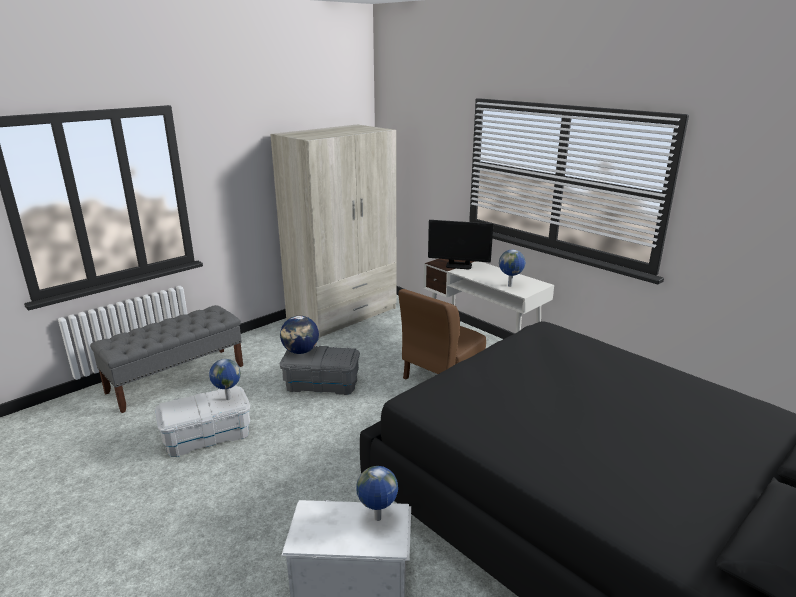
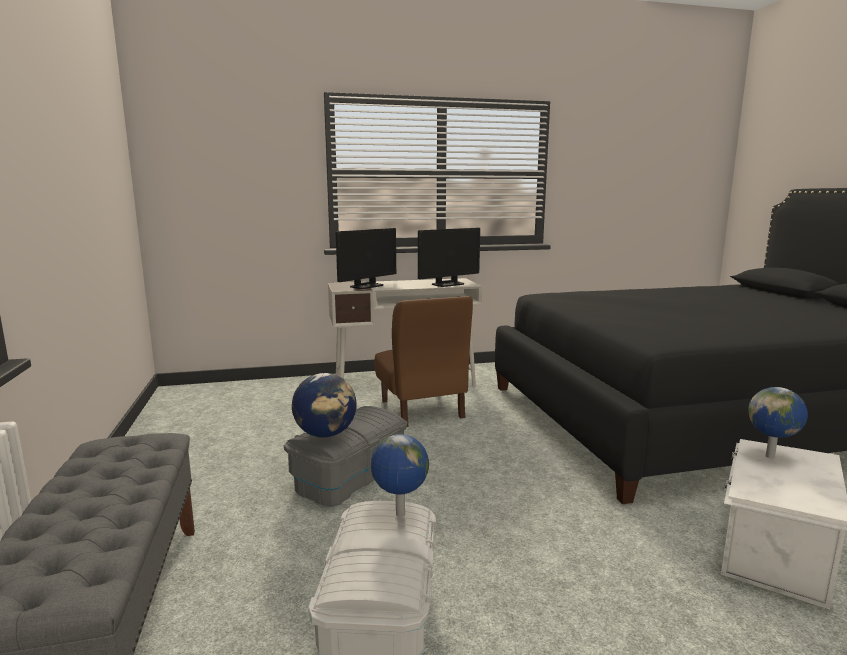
camera: 60 degrees left, 10 degrees down
beige wardrobe [270,124,397,338] -> none
globe [499,250,525,287] -> monitor [418,228,480,287]

